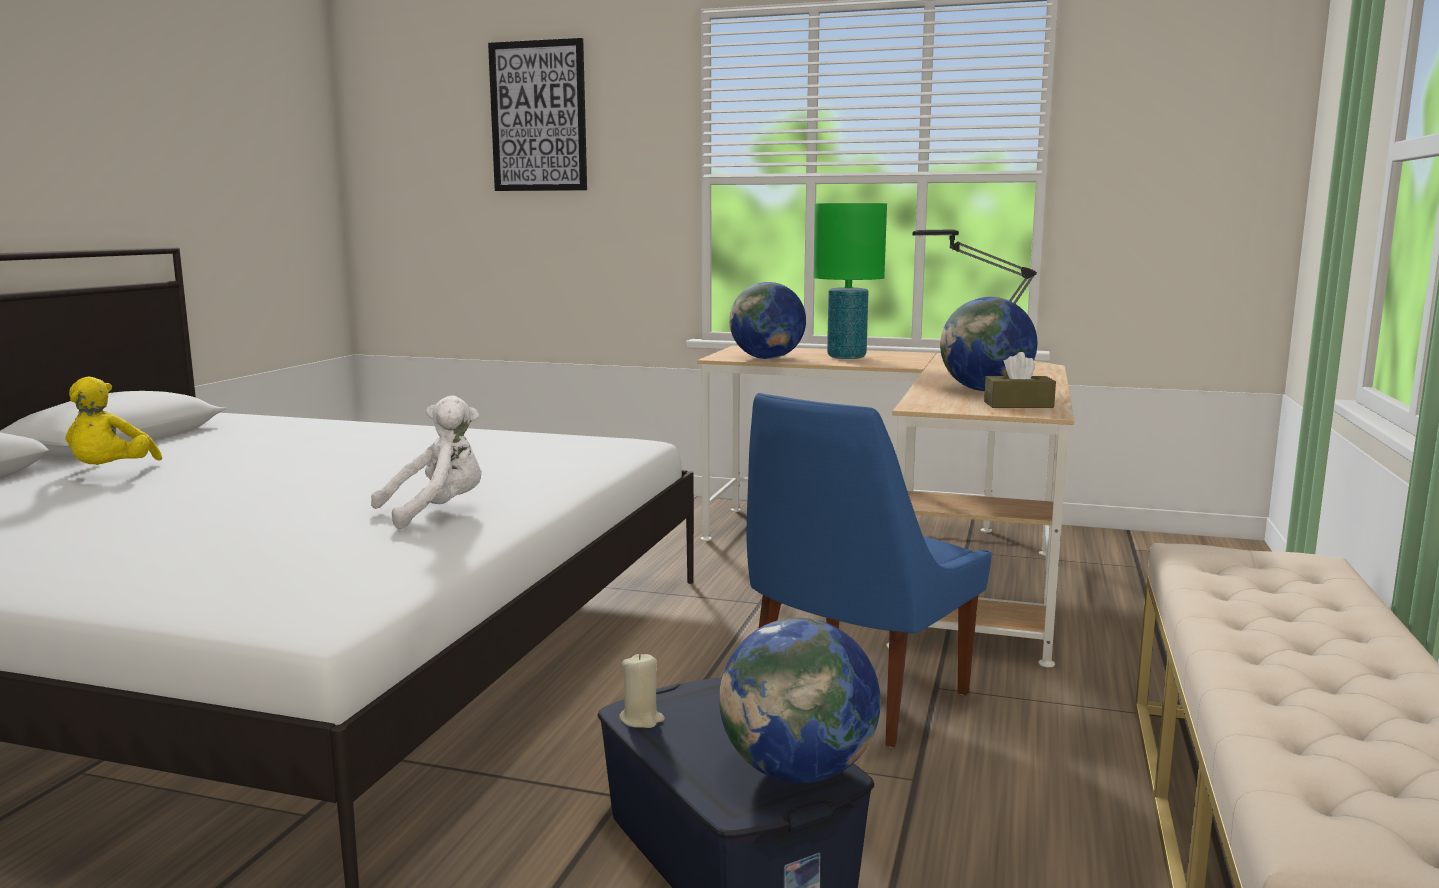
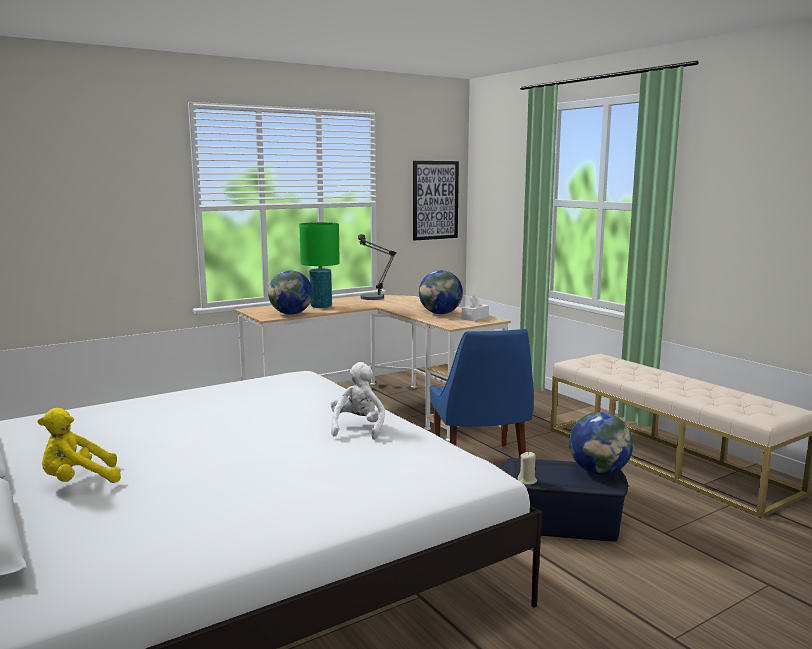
camera: 50 degrees left, 0 degrees up
yellow plush toy [65,377,162,465] -> yellow plush toy turned 120 degrees clockwise [38,408,121,483]
picture [488,38,587,191] -> picture moved to [413,161,459,241]
brown tissue box [984,352,1056,408] -> white tissue box [461,295,489,321]

